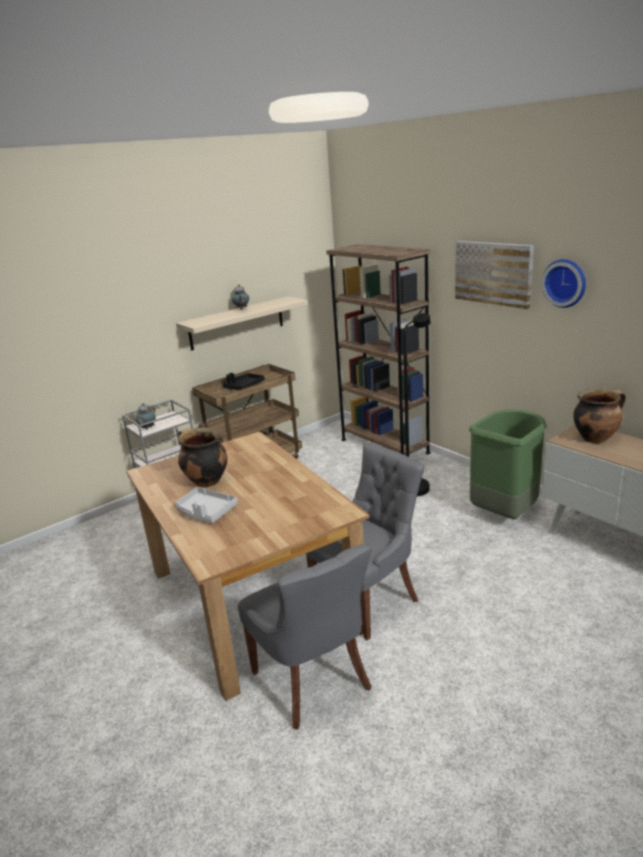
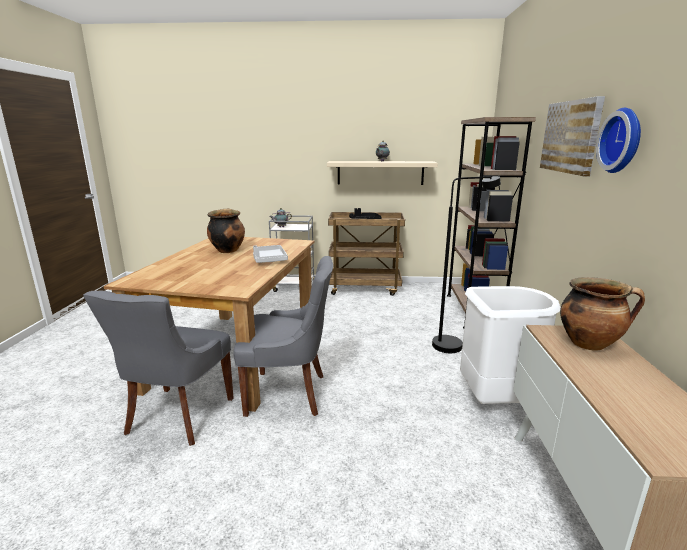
camera: 40 degrees right, 5 degrees down
grey tray [176,487,238,523] -> grey tray moved to [253,245,288,263]
green trash can [469,409,547,520] -> white trash can [460,286,561,404]

